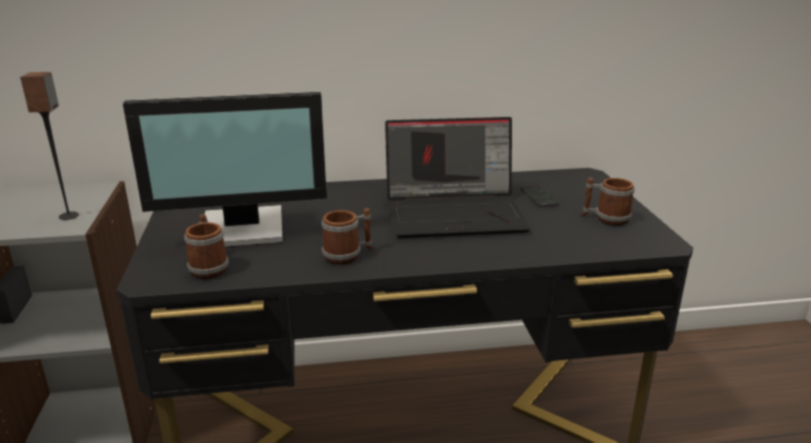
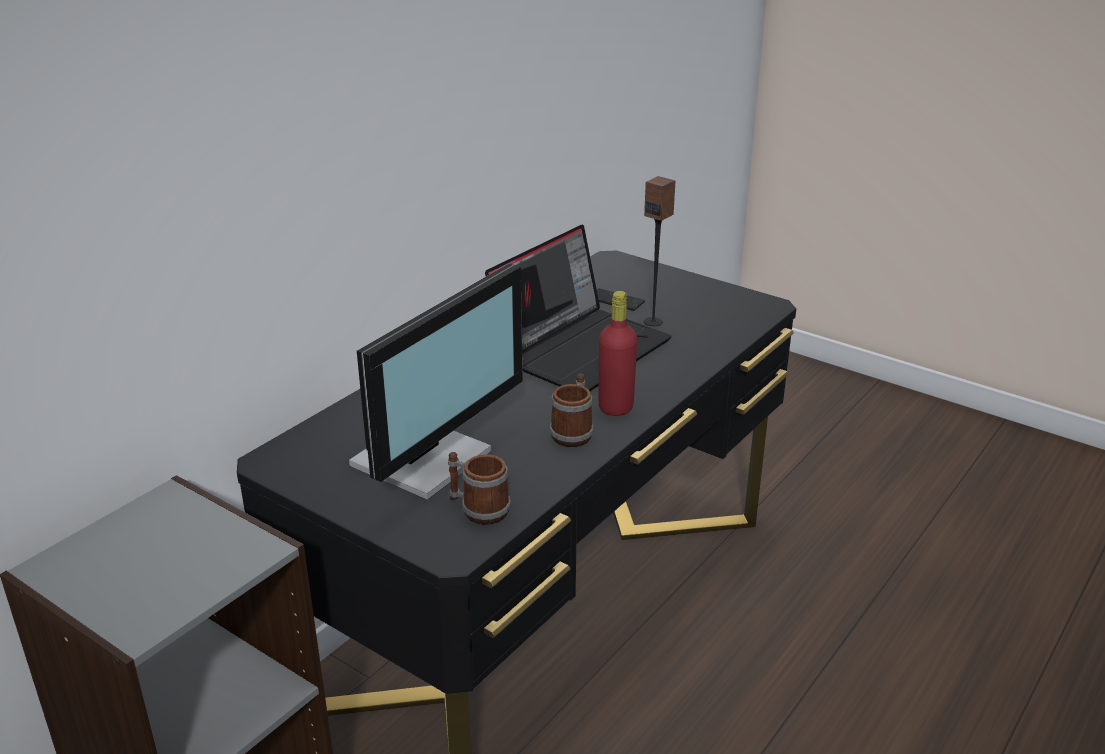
camera: 45 degrees left, 5 degrees up
speaker [20,72,79,220] -> speaker moved to [644,176,676,326]
mug [582,178,635,226] -> none
none -> red bottle [599,291,638,416]

